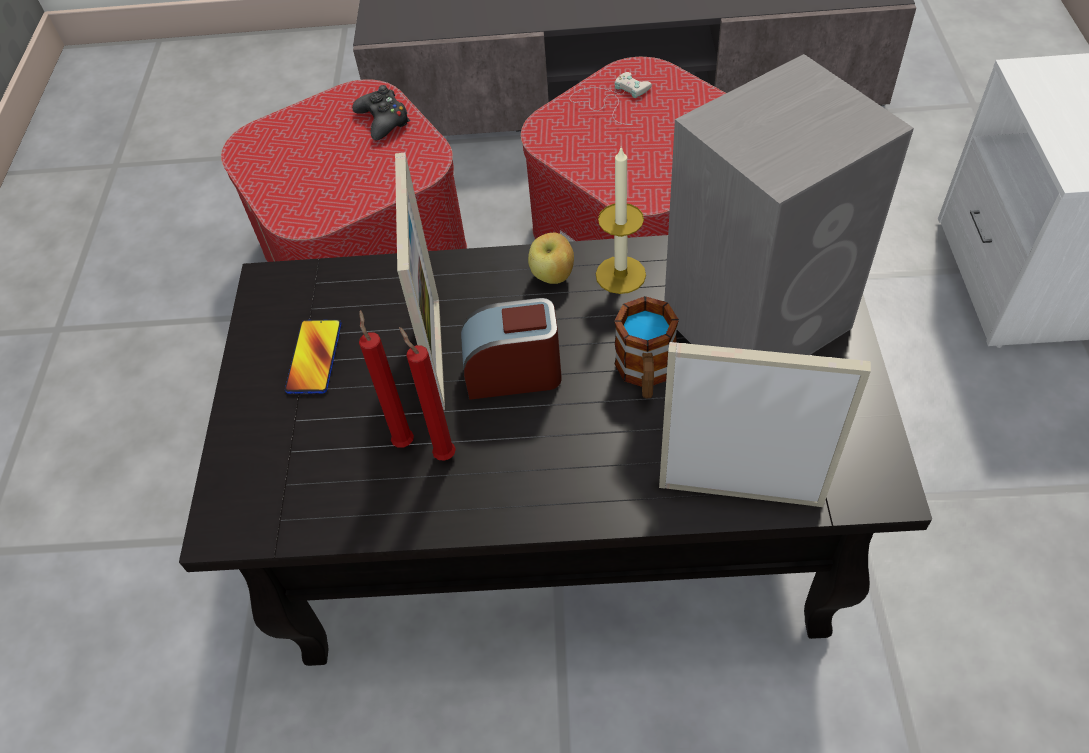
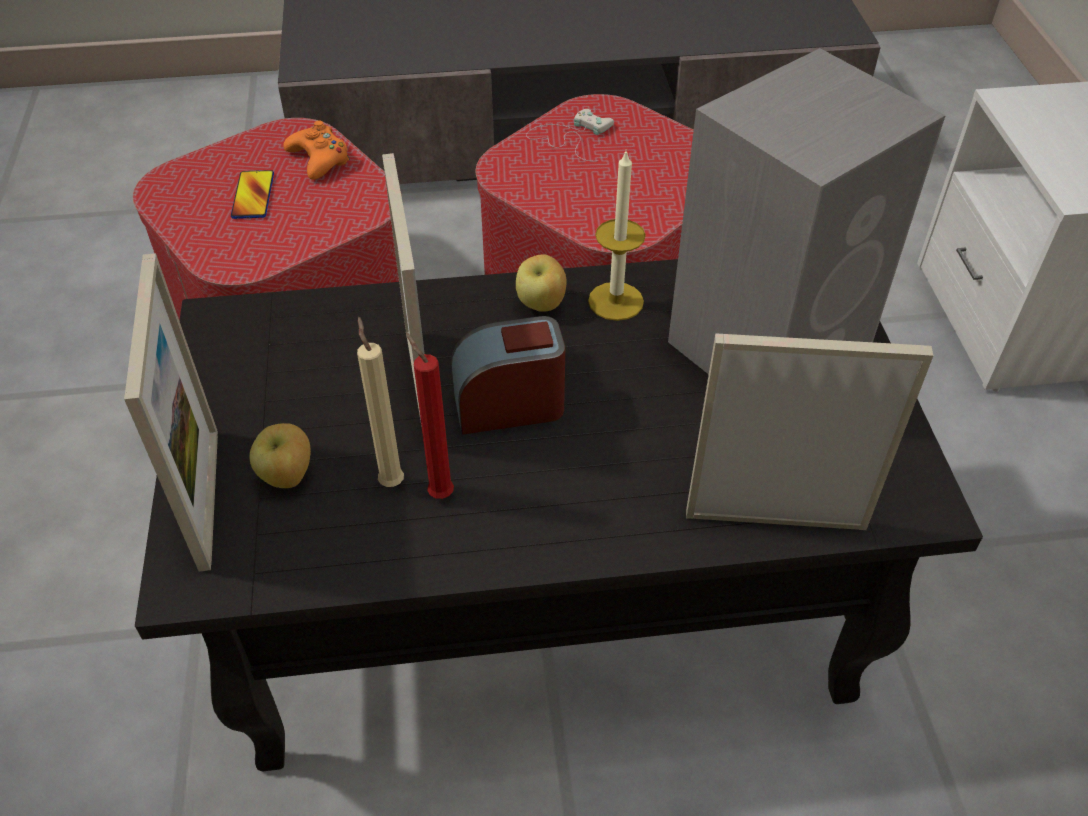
camera: 10 degrees left, 5 degrees down
phone [285,320,341,394] -> phone moved to [231,170,274,219]
black game controller [352,85,410,140] -> orange game controller [283,120,350,180]
red candle [359,310,414,448] -> beige candle [357,317,404,487]
mug [614,296,679,399] -> none
none -> picture frame [124,253,218,572]
none -> apple [250,423,311,488]

